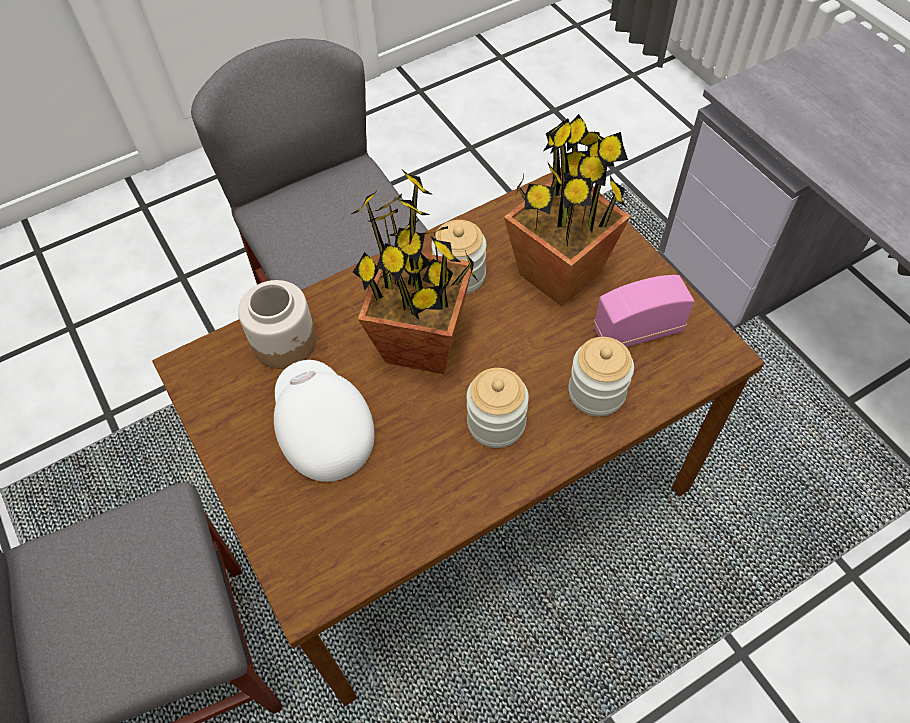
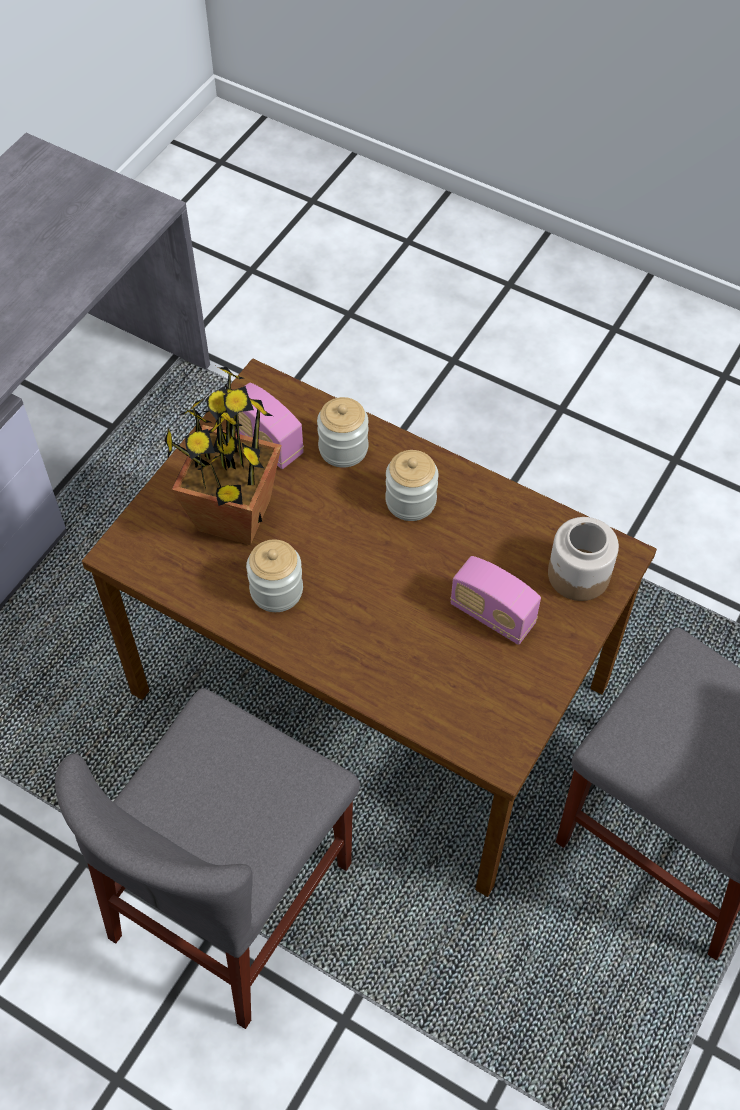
camera: 120 degrees left, 0 degrees up
jar [238,280,317,369] -> jar moved to [548,517,619,601]
white cap [274,360,375,482] -> radio [450,556,541,645]
potted plant [351,170,478,374] -> none

